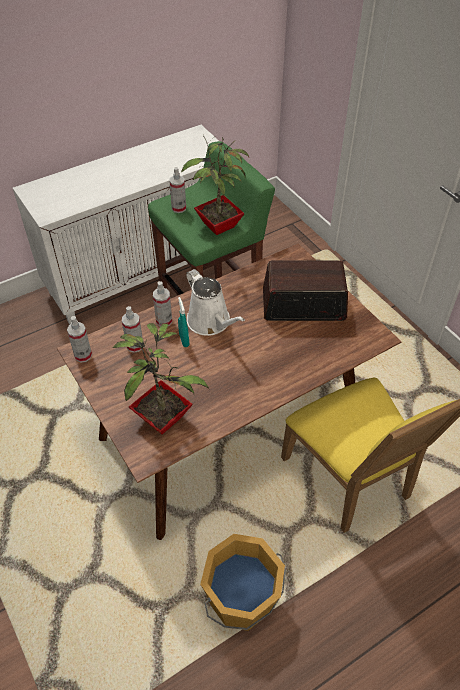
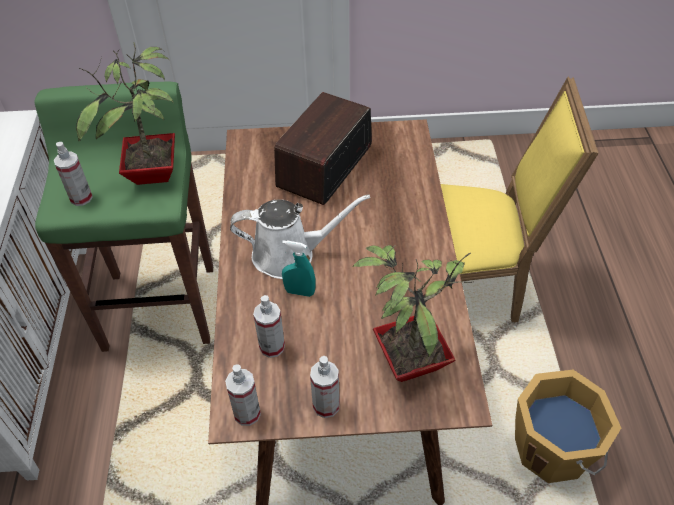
camera: 60 degrees left, 0 degrees up
spray bottle [153,281,172,327] -> spray bottle moved to [310,356,340,418]

